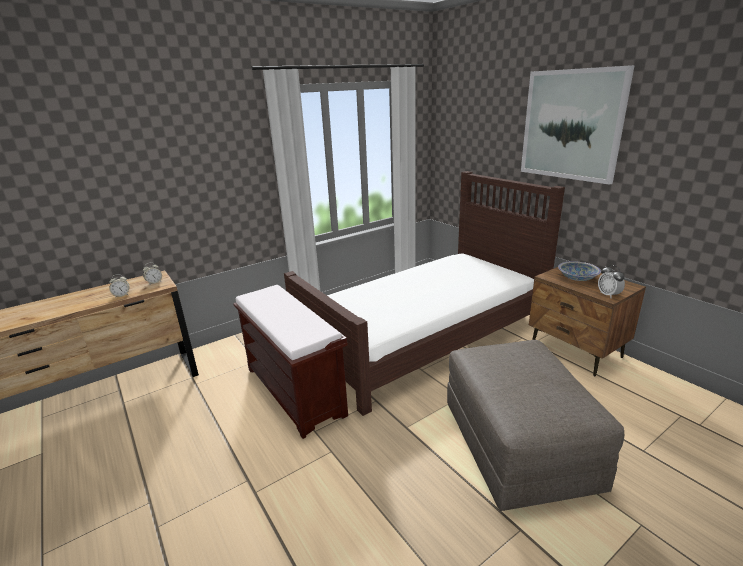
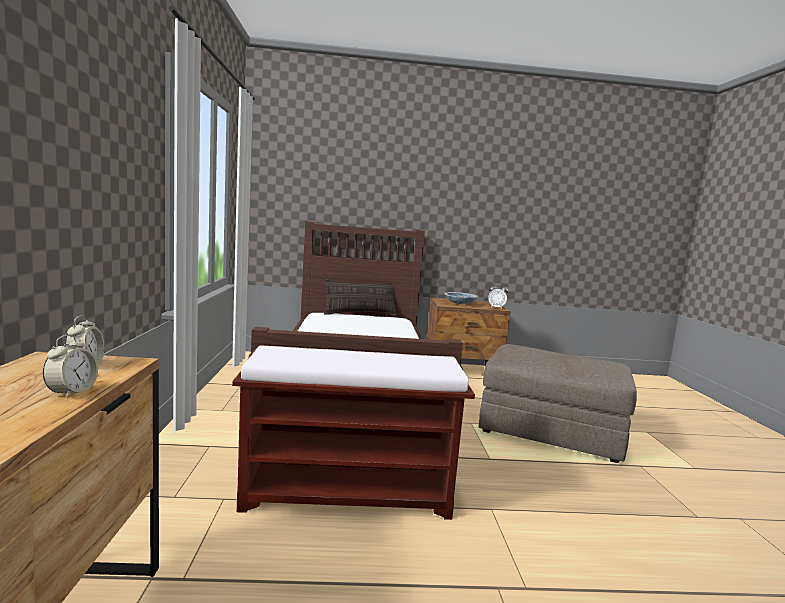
camera: 60 degrees left, 15 degrees down
picture [521,65,635,185] -> none
none -> pillow [324,279,397,316]

